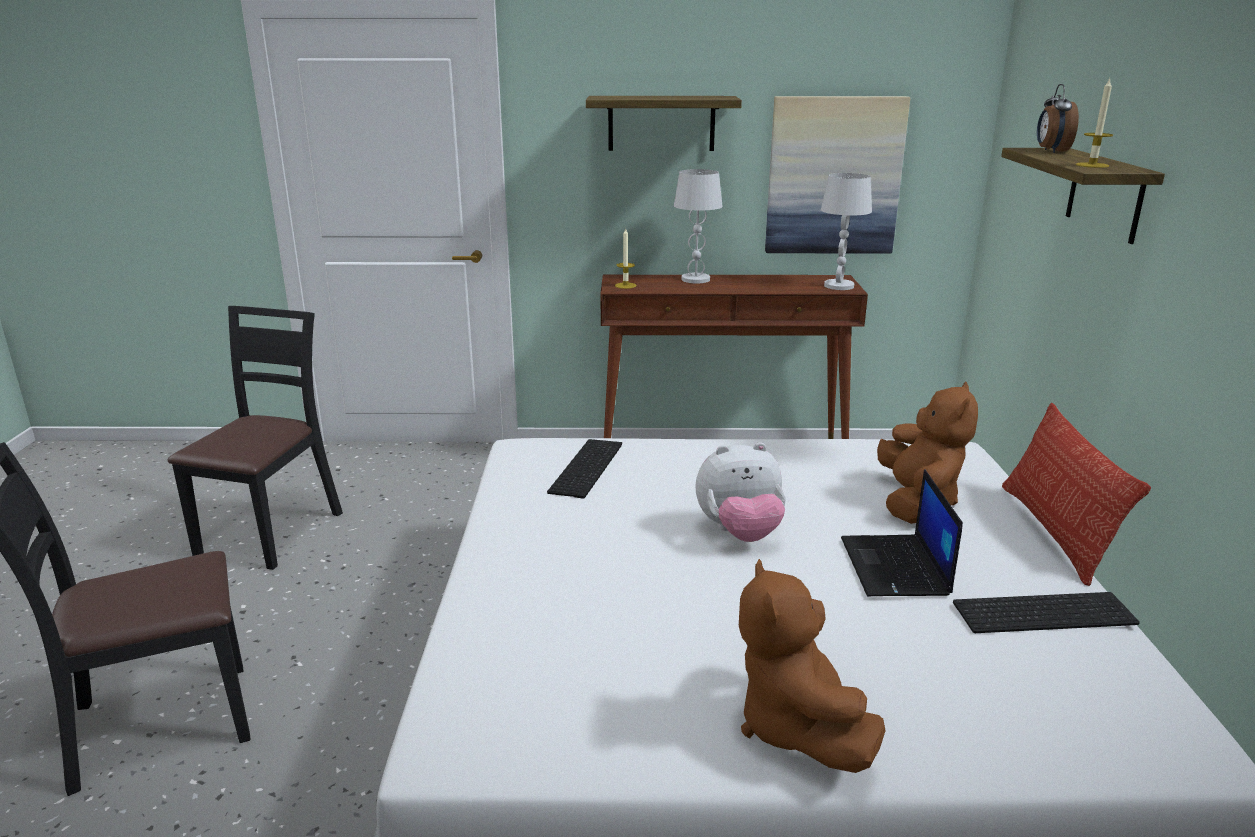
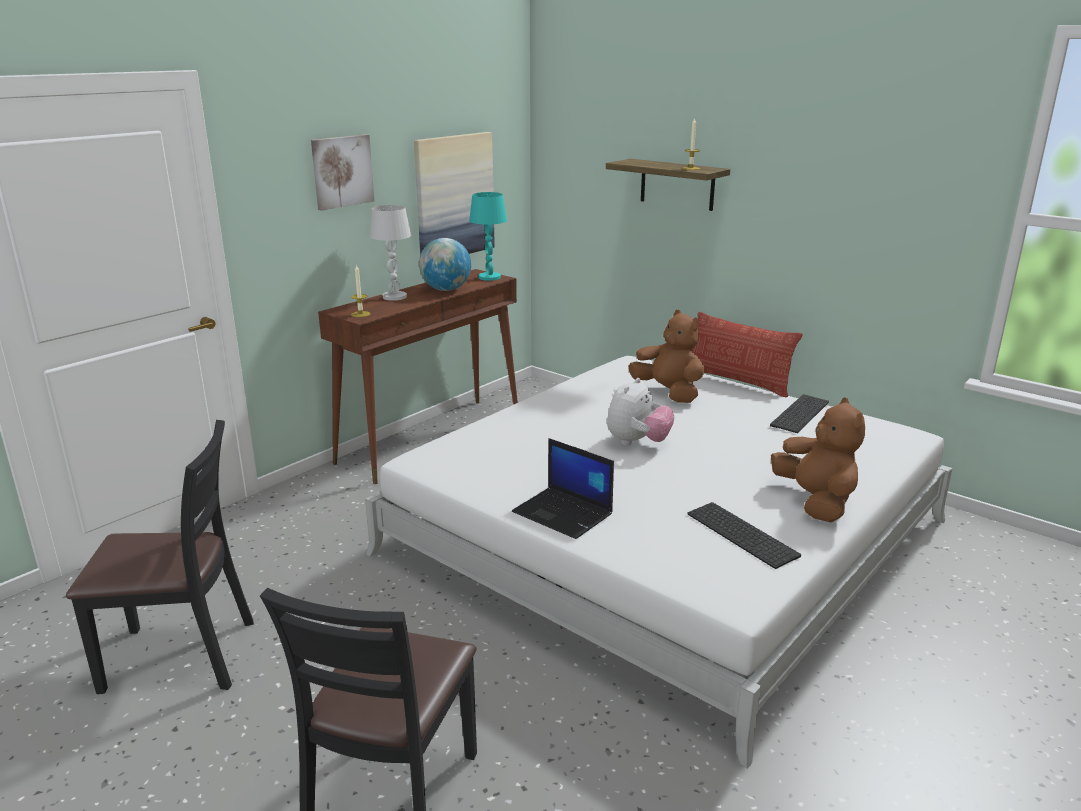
camera: 50 degrees left, 0 degrees up
black chair [168,306,343,570] -> black chair turned 120 degrees clockwise [66,420,254,694]
keyboard [547,439,622,499] -> keyboard moved to [687,502,801,569]
shelf [586,96,742,151] -> picture [311,134,374,211]
brown plush toy [739,559,886,773] -> brown plush toy turned 135 degrees counterclockwise [771,397,865,523]
white table lamp [821,173,872,290] -> turquoise table lamp [469,192,507,281]
laptop [841,469,963,596] -> laptop moved to [512,438,614,539]
alarm clock [1037,84,1079,153] -> none
none -> globe [419,238,471,291]

